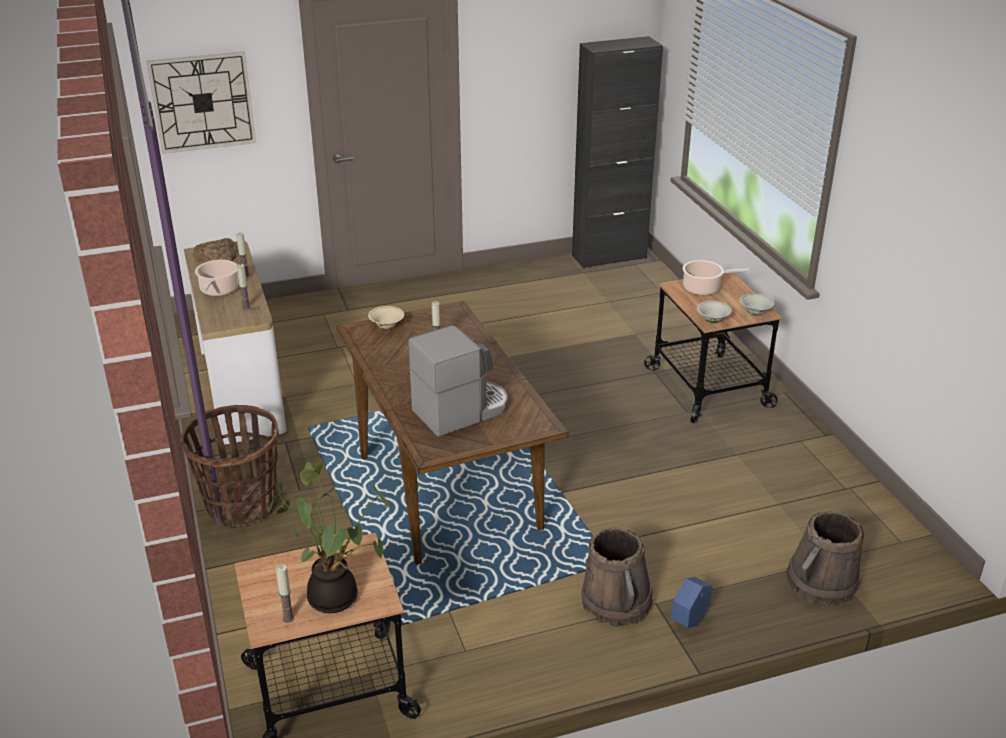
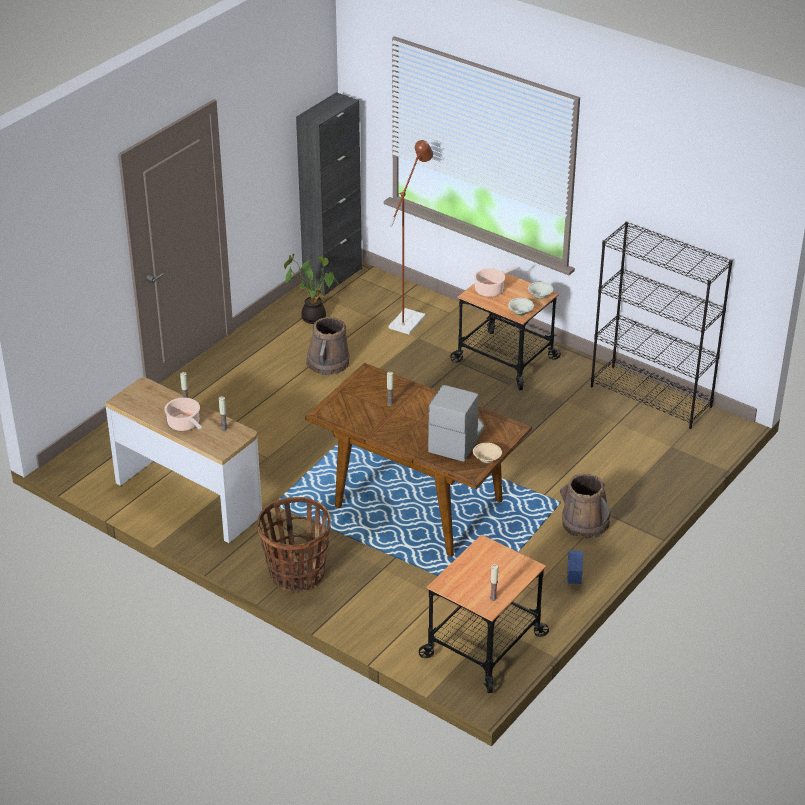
camera: 35 degrees left, 5 degrees up
wall clock [146,51,256,154] -> none
bread [193,238,236,264] -> none
potted plant [267,462,390,613] -> potted plant moved to [284,254,339,324]
beige bowl [368,306,404,329] -> beige bowl moved to [473,443,502,463]
blue planter [671,577,713,628] -> blue planter moved to [567,550,583,584]
brown bucket [786,511,864,606] -> brown bucket moved to [306,317,350,376]
none -> brown floor lamp [389,140,433,335]
none -> black bookcase [591,221,733,429]

